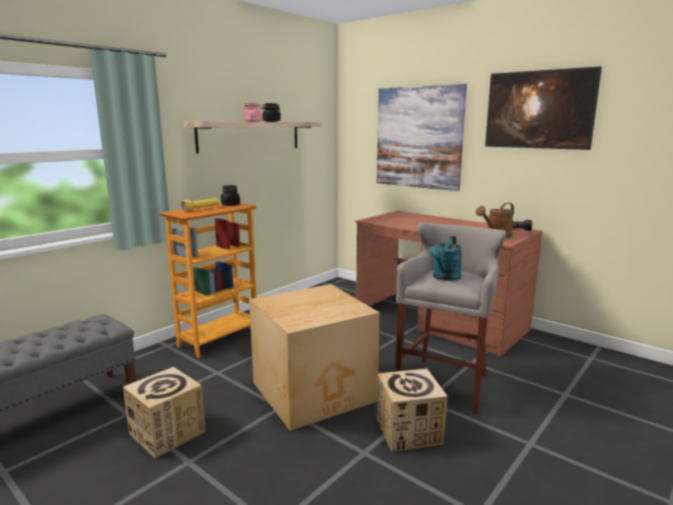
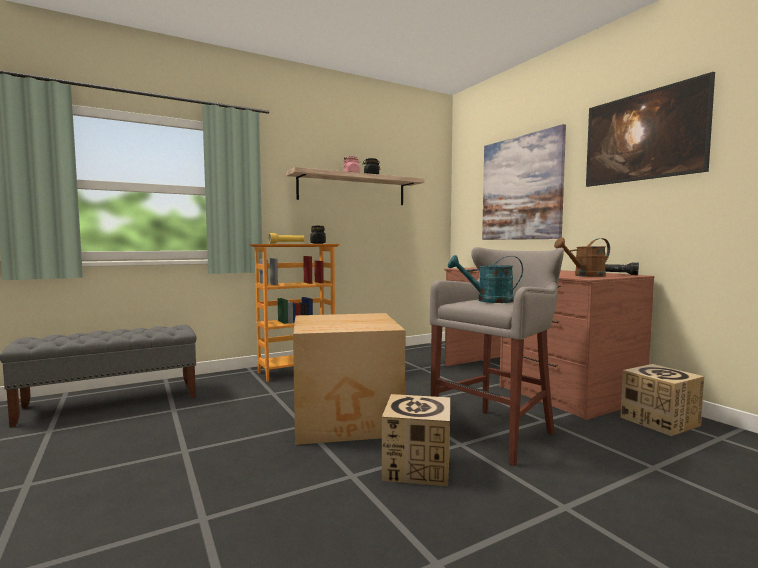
camera: 20 degrees right, 10 degrees down
cardboard box [123,367,205,458] -> cardboard box moved to [620,364,704,436]
turquoise watering can [429,236,462,281] -> turquoise watering can turned 45 degrees clockwise [448,255,523,303]

